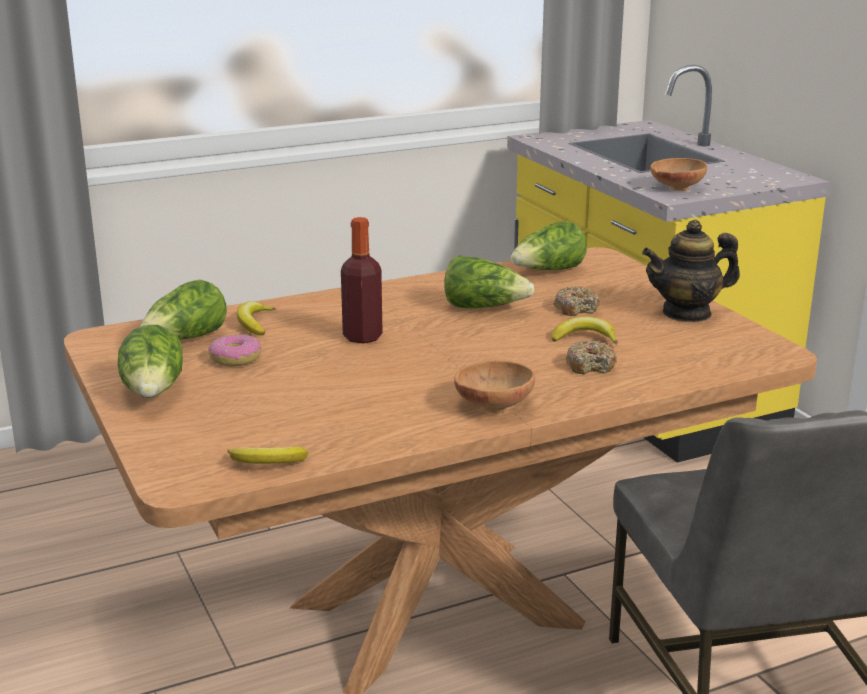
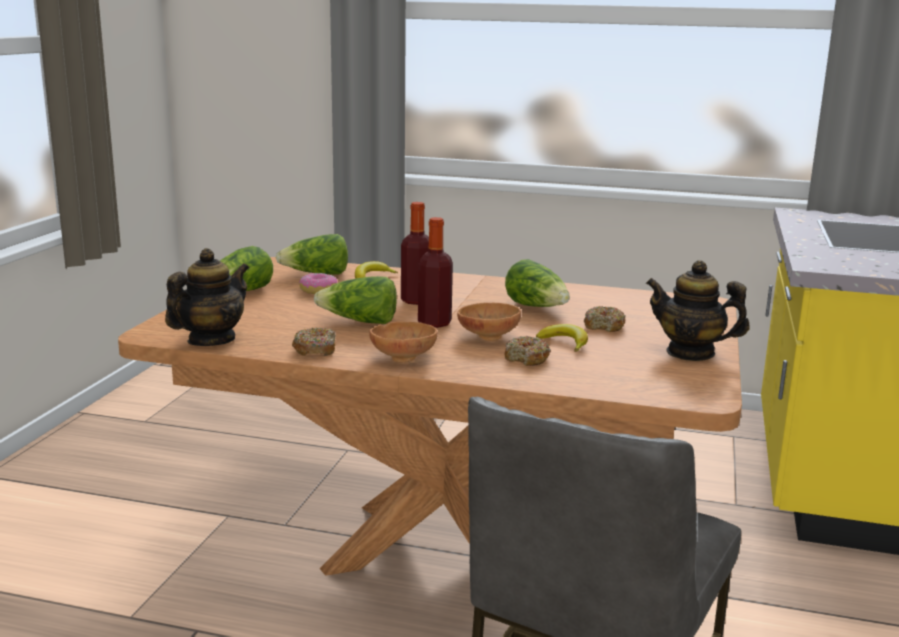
camera: 40 degrees right, 5 degrees down
banana [227,447,308,464] -> teapot [165,248,249,346]
lettuce [511,221,587,270] -> lettuce moved to [314,276,397,324]
brown bowl [650,158,707,191] -> brown bowl moved to [457,303,521,341]
none -> donut [292,328,336,356]
none -> bottle [418,217,453,328]

